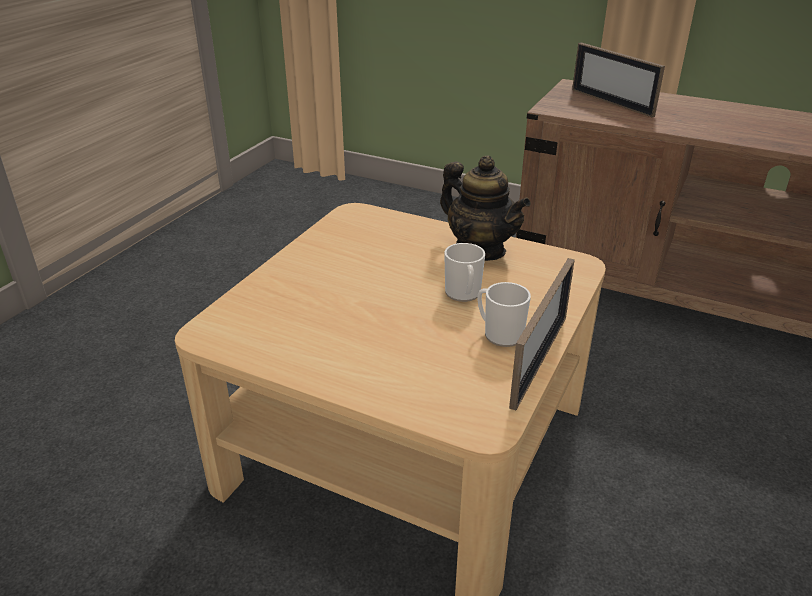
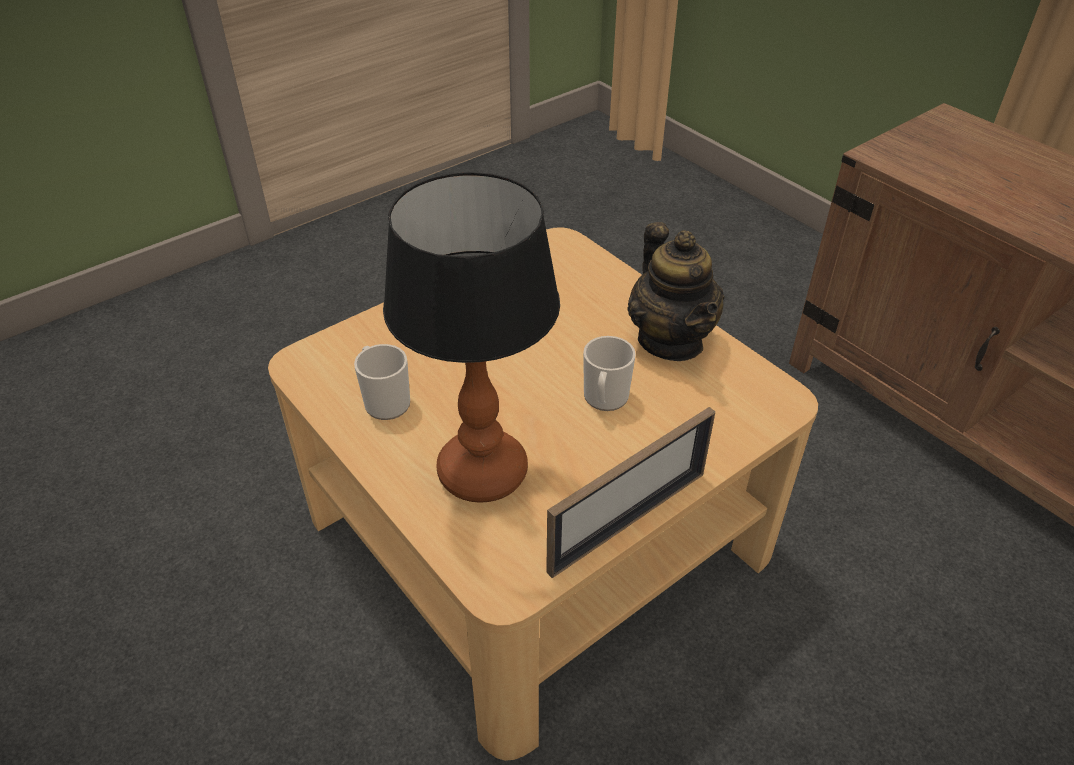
camera: 25 degrees right, 10 degrees up
mug [477,282,531,347] -> mug moved to [354,344,410,420]
picture frame [572,42,665,118] -> none
none -> table lamp [383,172,560,503]

